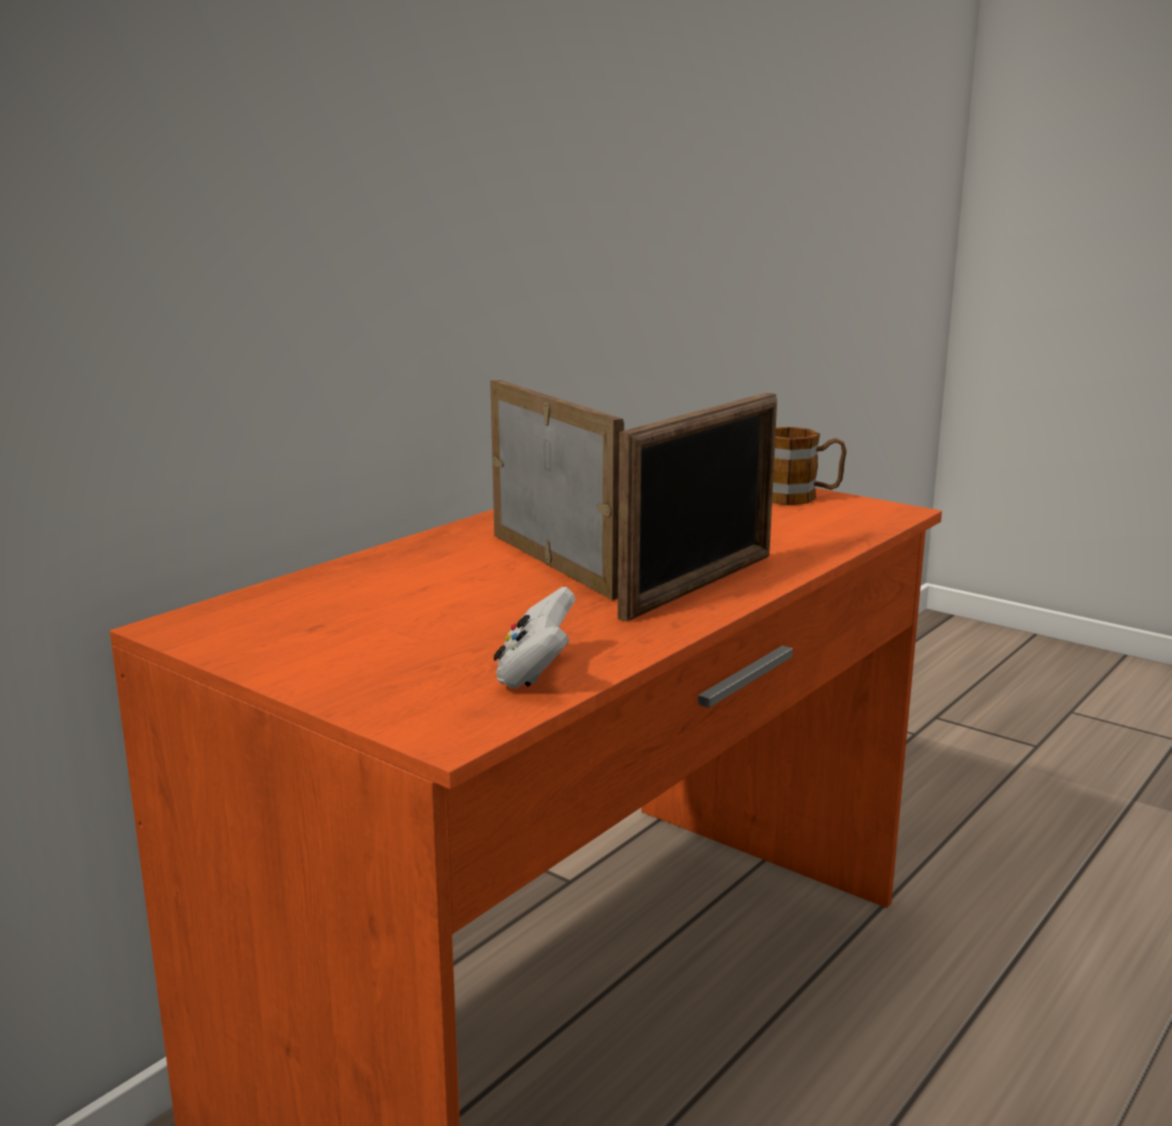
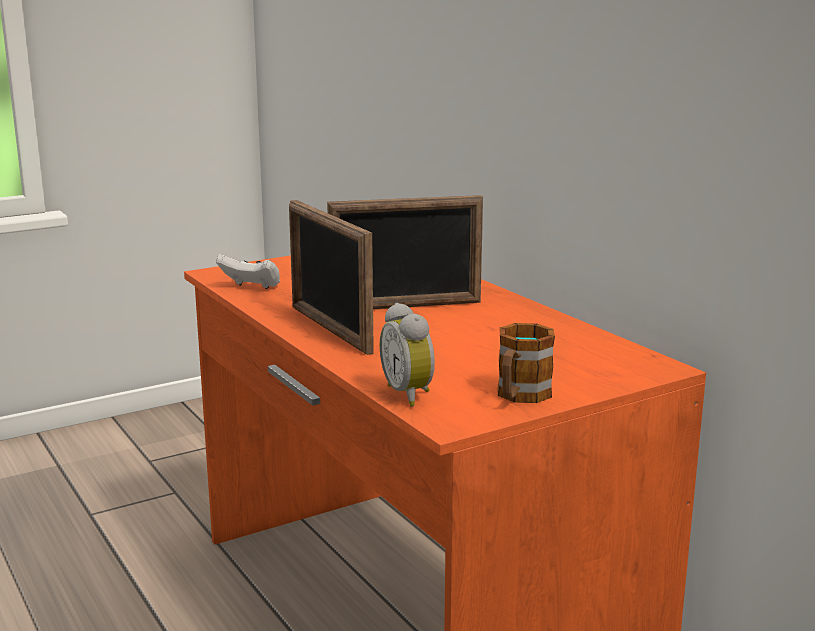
camera: 110 degrees right, 0 degrees up
none -> alarm clock [380,302,435,406]

